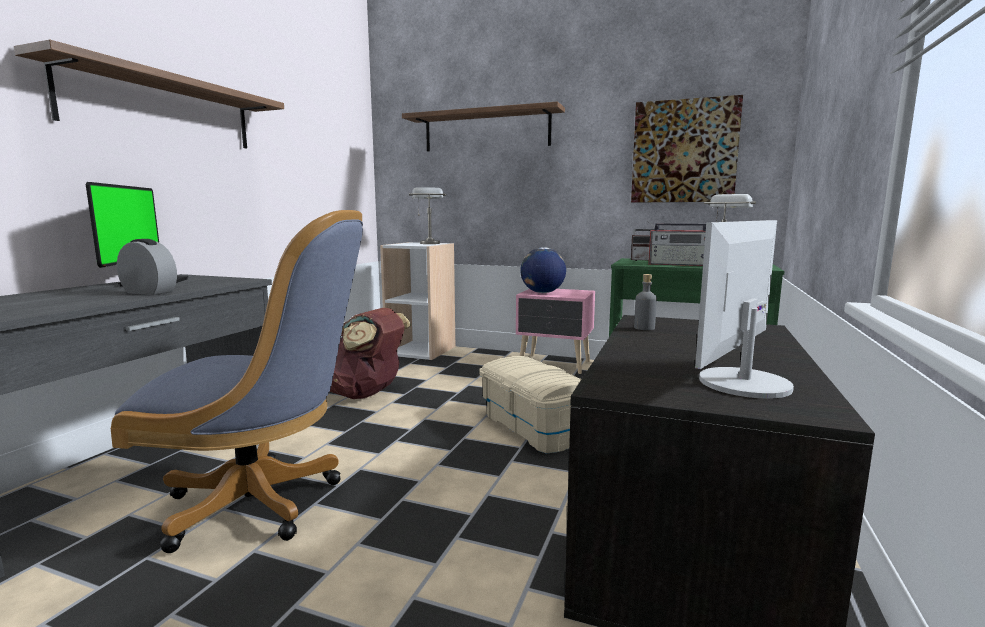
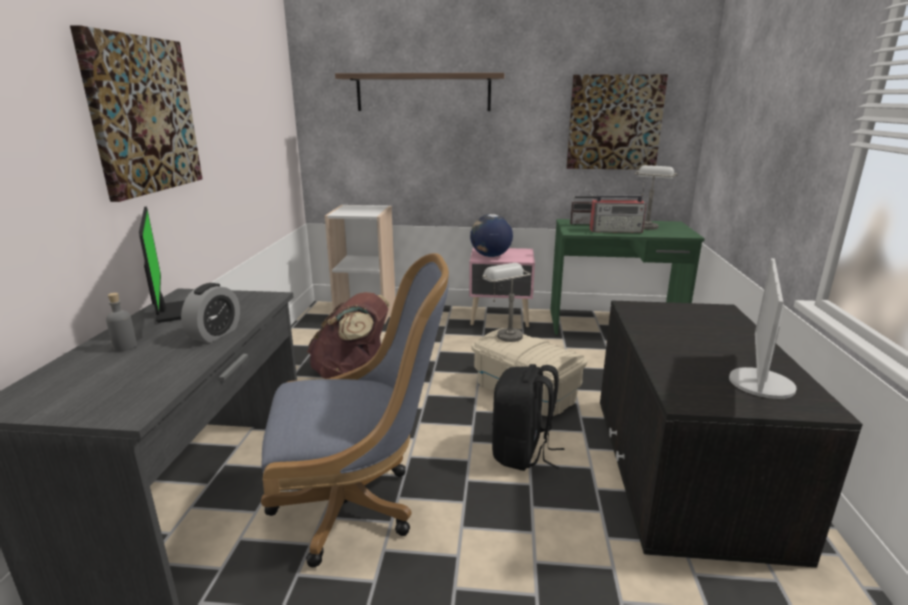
camera: 15 degrees left, 10 degrees up
shelf [14,40,284,148] -> picture [70,25,203,202]
alarm clock [117,239,177,295] -> alarm clock turned 105 degrees clockwise [181,283,240,343]
grey table lamp [409,187,447,244] -> grey table lamp moved to [482,263,531,342]
grey bottle [634,274,657,330] -> grey bottle moved to [106,293,137,351]
none -> black backpack [492,364,565,471]

